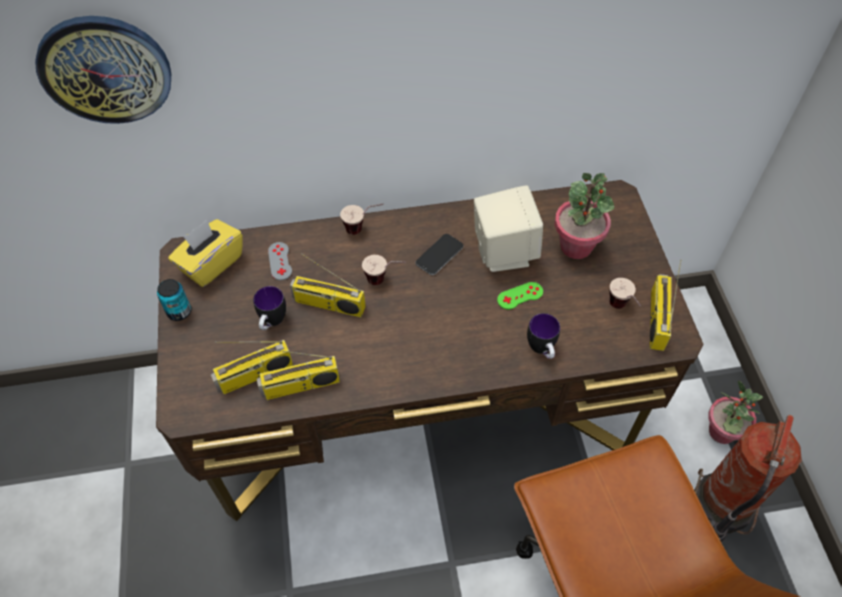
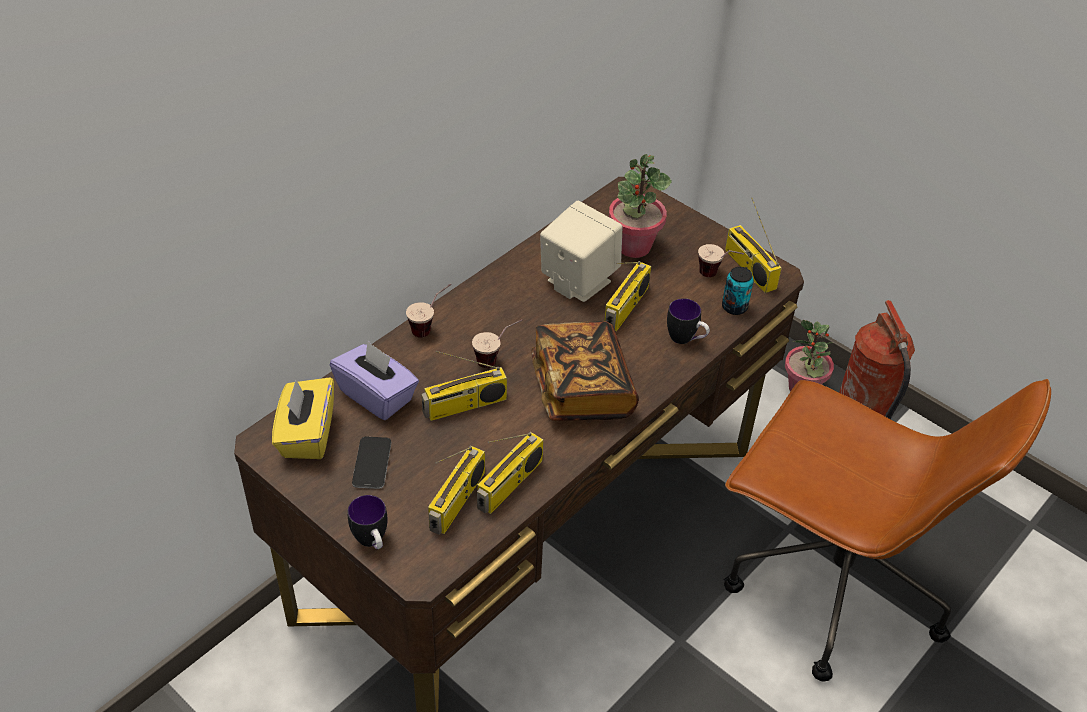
camera: 40 degrees left, 10 degrees down
wall clock [35,16,171,124] -> none
can [157,279,191,321] -> can moved to [722,267,754,315]
mug [253,286,286,330] -> mug moved to [347,495,388,549]
grey game controller [268,242,292,280] -> purple tissue box [330,341,419,420]
phone [416,234,463,275] -> phone moved to [352,437,391,489]
green game controller [497,282,543,309] -> radio [604,261,651,332]
none -> book [531,321,639,421]

